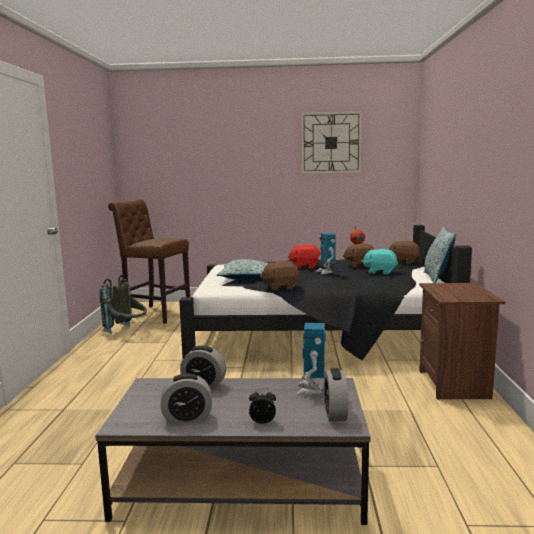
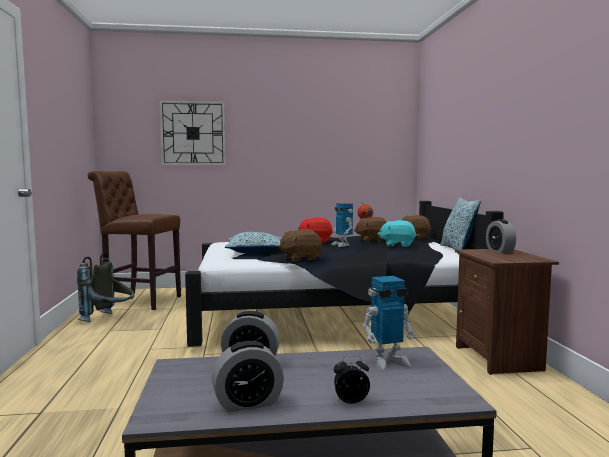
camera: 10 degrees left, 5 degrees down
toy robot [296,323,326,396] -> toy robot turned 105 degrees counterclockwise [362,276,416,371]
wall clock [301,111,362,174] -> wall clock moved to [159,100,226,165]
alarm clock [324,368,348,422] -> alarm clock moved to [486,219,516,253]

